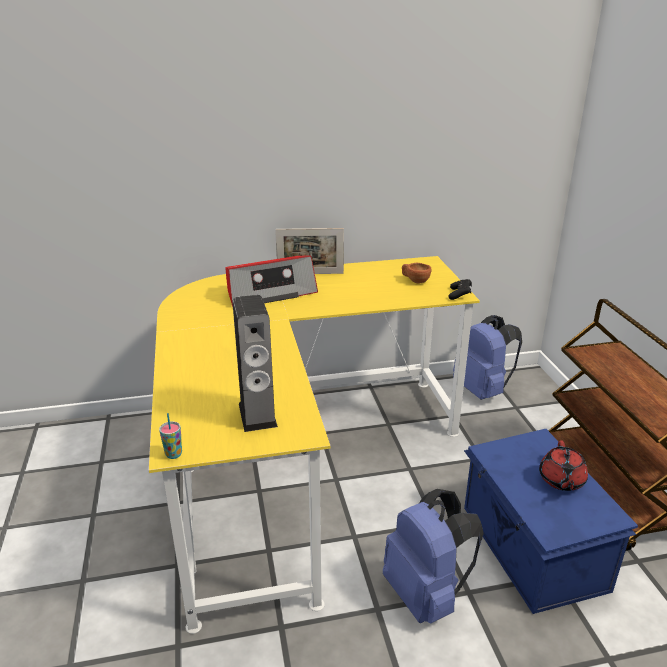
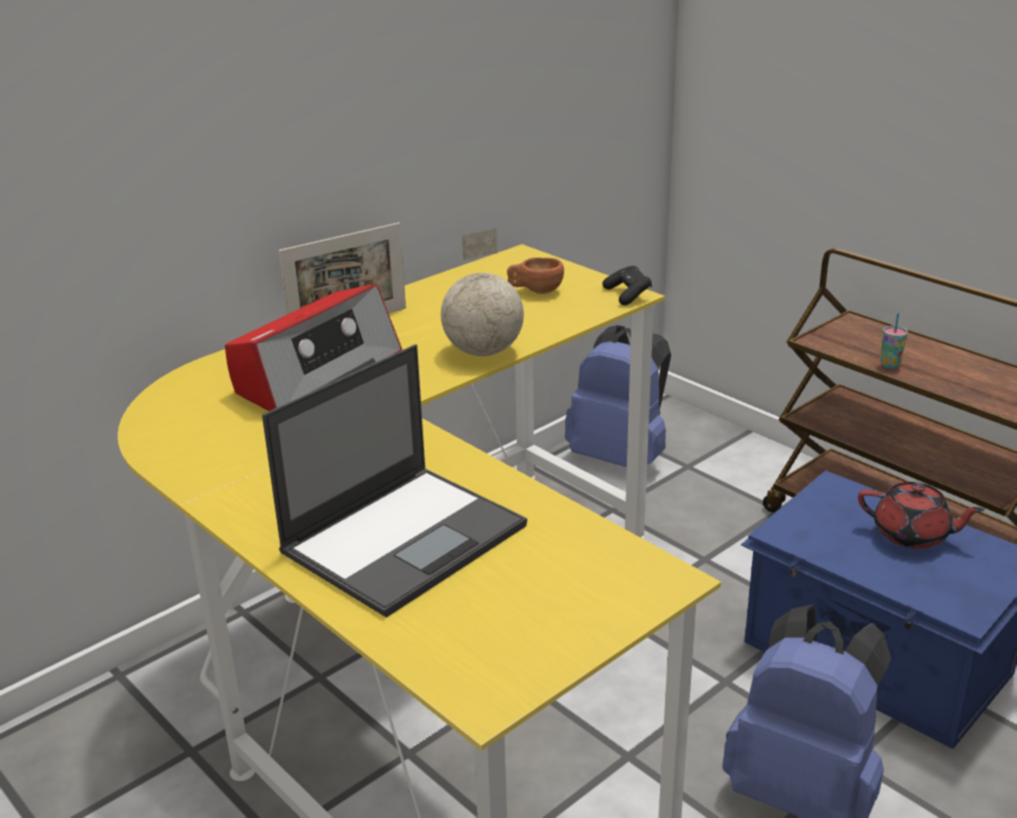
camera: 30 degrees left, 0 degrees up
cup [159,413,182,459] -> cup moved to [881,313,908,369]
speaker [232,295,278,432] -> none
red teapot [539,440,588,491] -> red teapot turned 45 degrees counterclockwise [858,482,985,549]
none -> laptop [262,344,527,618]
none -> globe [441,228,524,356]

